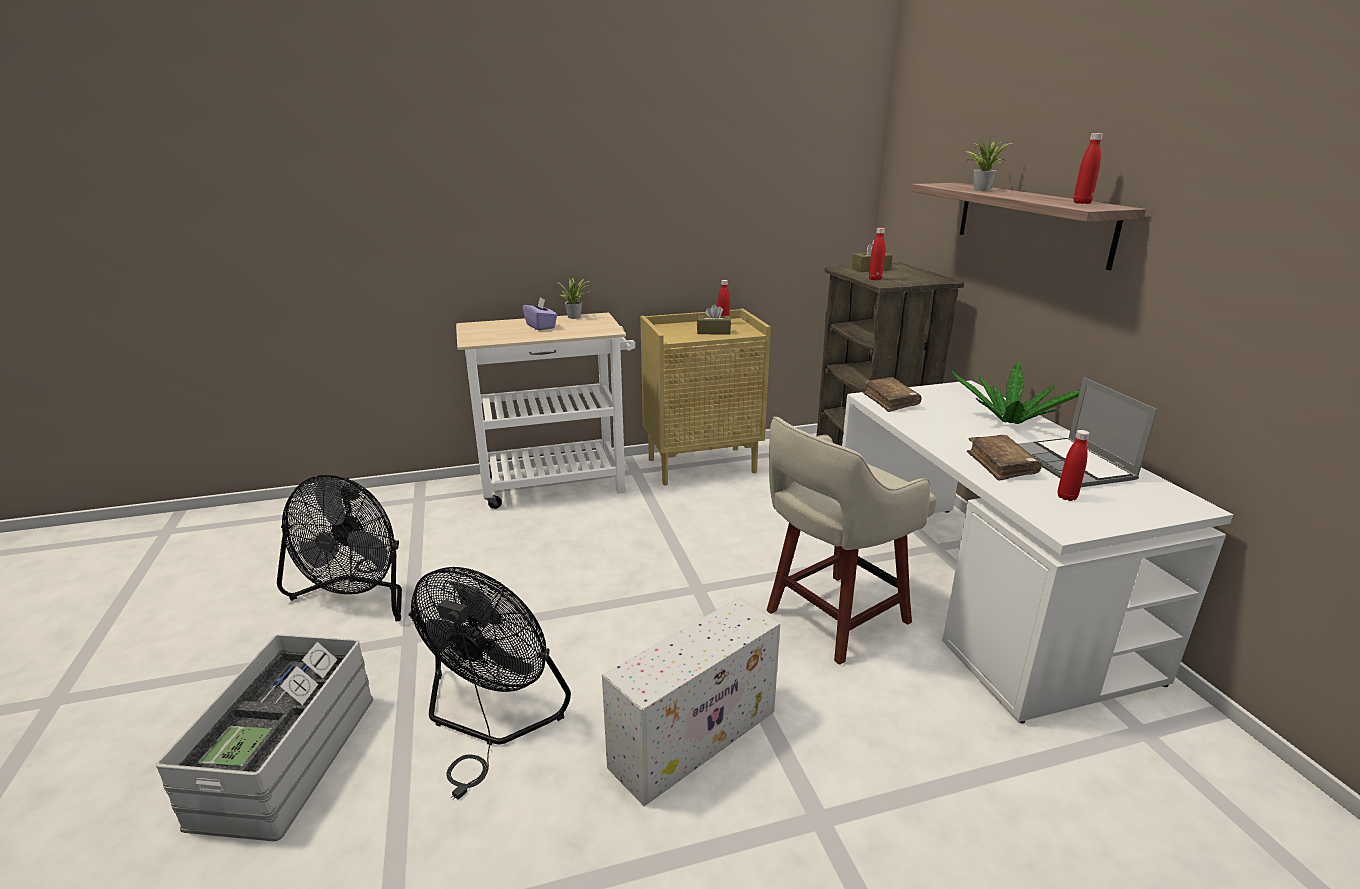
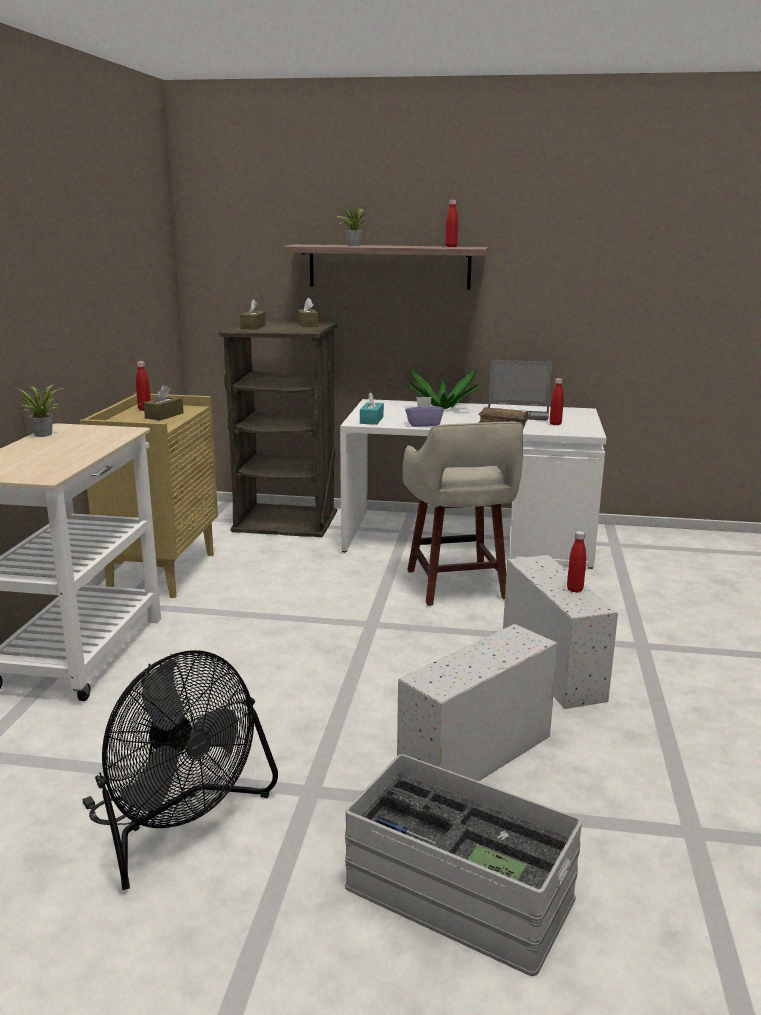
camera: 65 degrees left, 5 degrees down
black fan [409,567,571,800] -> white storage box [397,624,558,782]
purple tissue box [522,297,557,331] -> purple tissue box moved to [405,397,444,427]
brown book [863,377,921,412] -> turquoise tissue box [360,392,384,425]
red bottle [869,228,885,280] -> red bottle moved to [567,531,586,593]
none -> brown tissue box [297,297,318,327]

